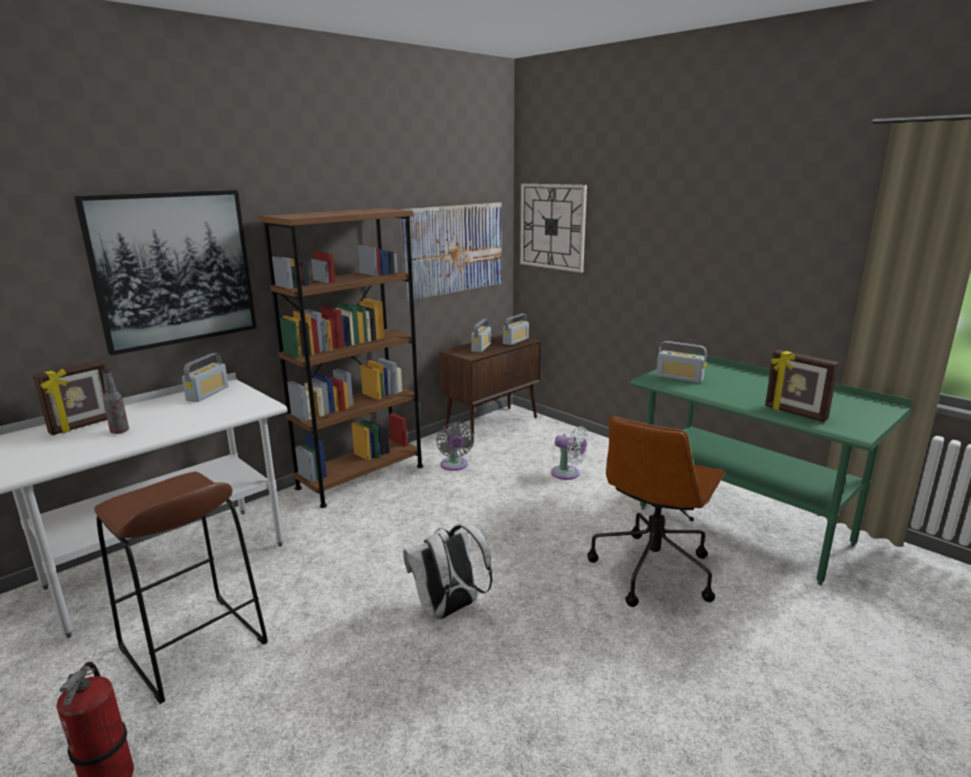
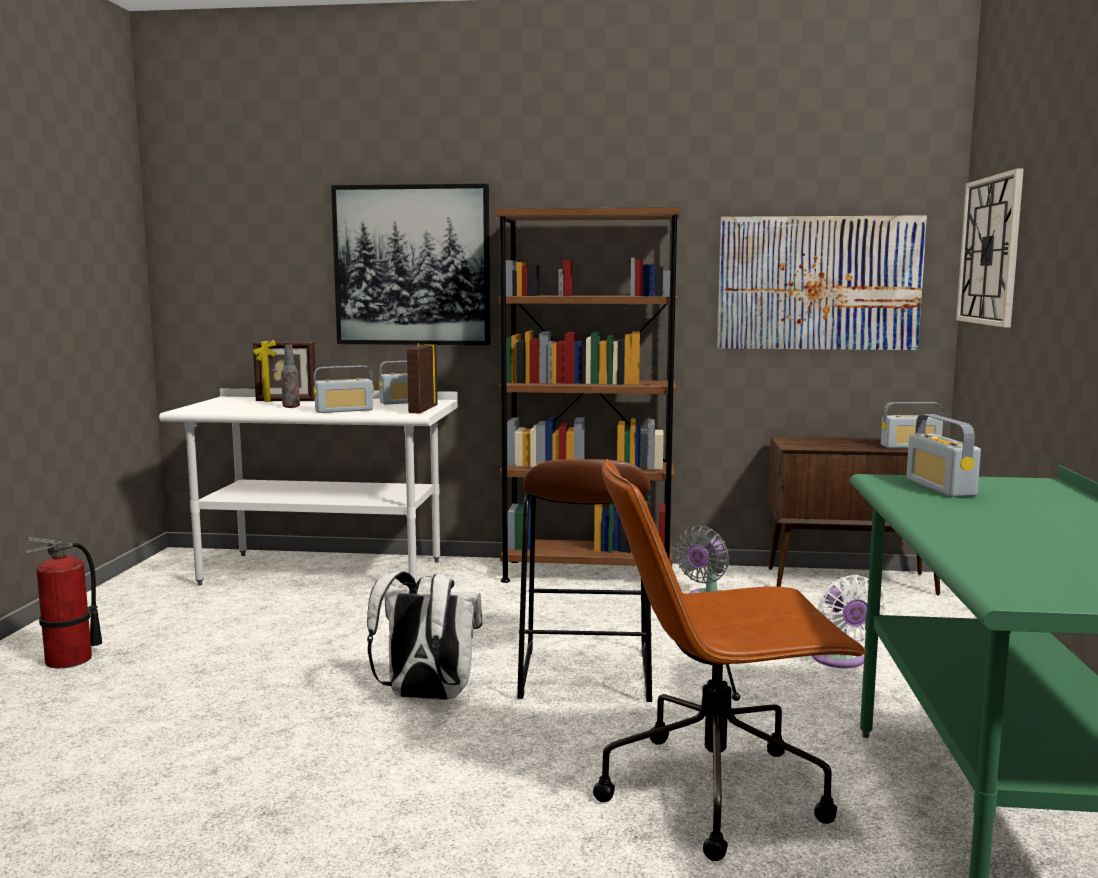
camera: 50 degrees right, 10 degrees down
brown stool [94,472,268,704] -> brown stool moved to [517,459,652,702]
radio [471,319,491,352] -> radio moved to [314,365,374,413]
picture frame [765,350,839,422] -> picture frame moved to [407,343,438,413]

